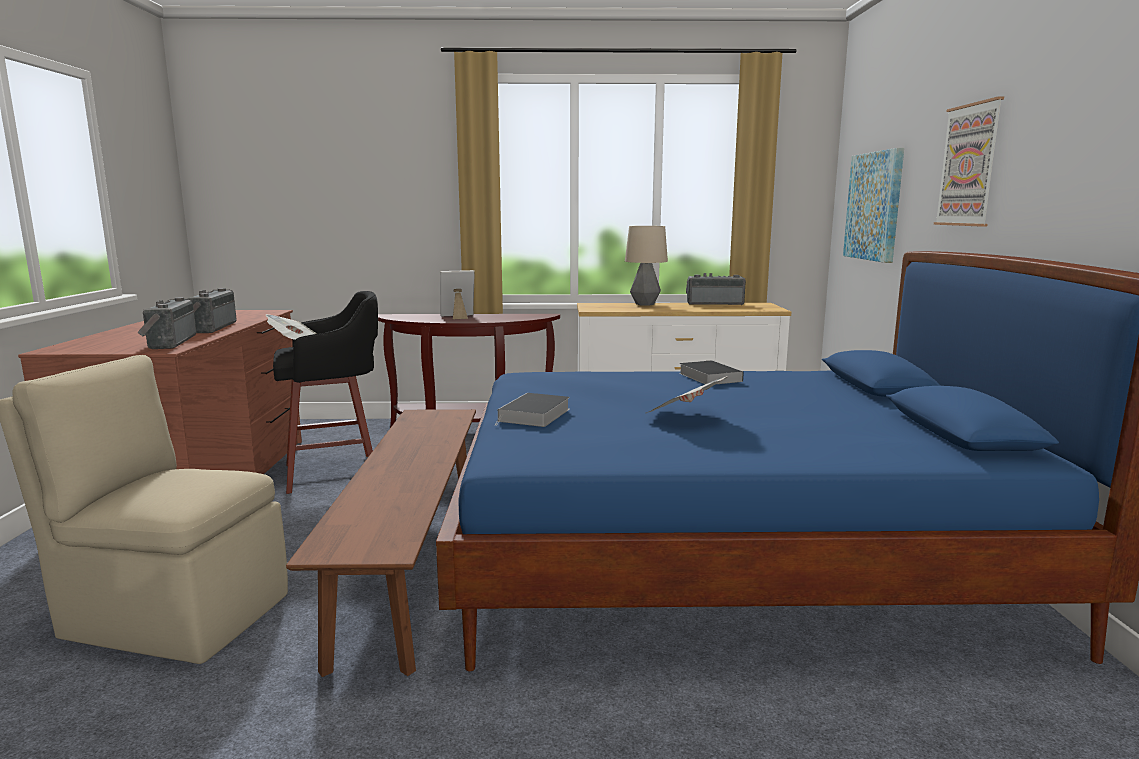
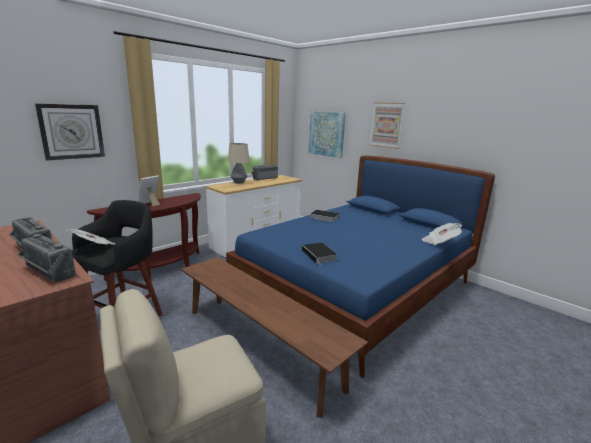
camera: 45 degrees left, 5 degrees up
newspaper [646,376,728,413] -> newspaper moved to [422,223,462,245]
none -> wall clock [35,103,105,160]

